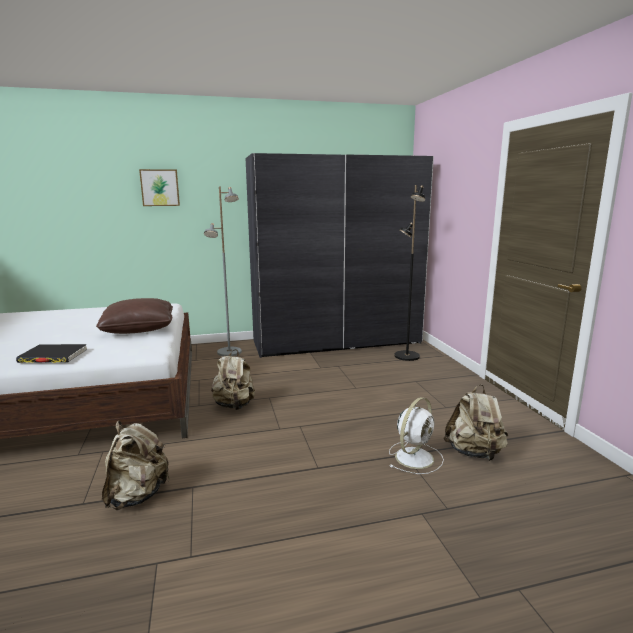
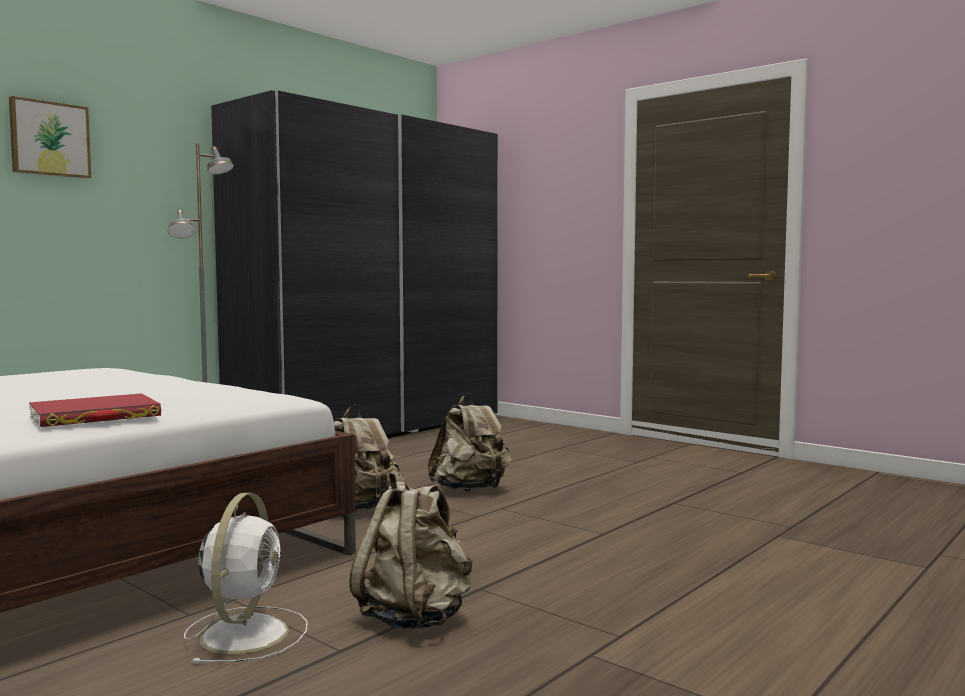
camera: 35 degrees left, 10 degrees down
black book [16,344,87,363] -> red book [29,393,161,427]
brown pillow [96,298,173,334] -> none
white fan [389,397,444,474] -> white fan moved to [184,493,308,664]
black floor lamp [394,185,426,361] -> none
beige backpack [444,384,508,461] -> beige backpack moved to [428,393,512,491]

